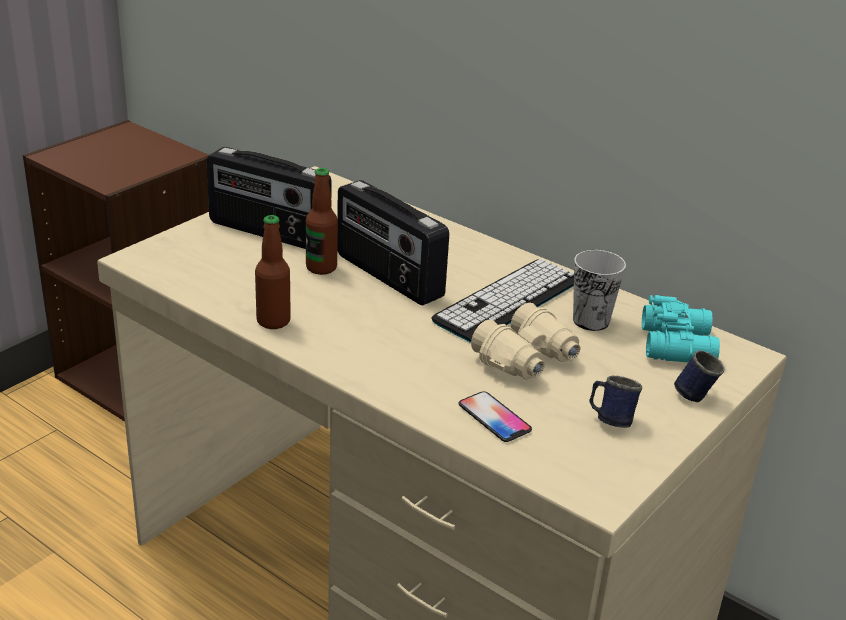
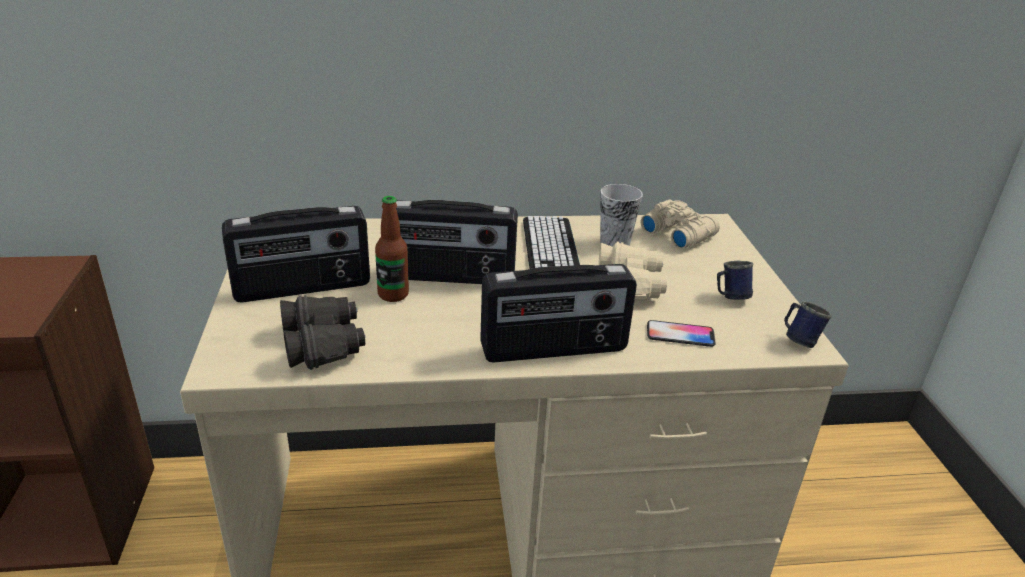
camera: 45 degrees left, 0 degrees up
bottle [255,215,291,329] -> none
turquoise binoculars [642,295,720,362] -> beige binoculars [641,199,720,249]
blue mug [674,350,724,402] -> blue mug moved to [784,301,832,348]
none -> black binoculars [280,295,366,370]
none -> radio [480,264,637,363]

